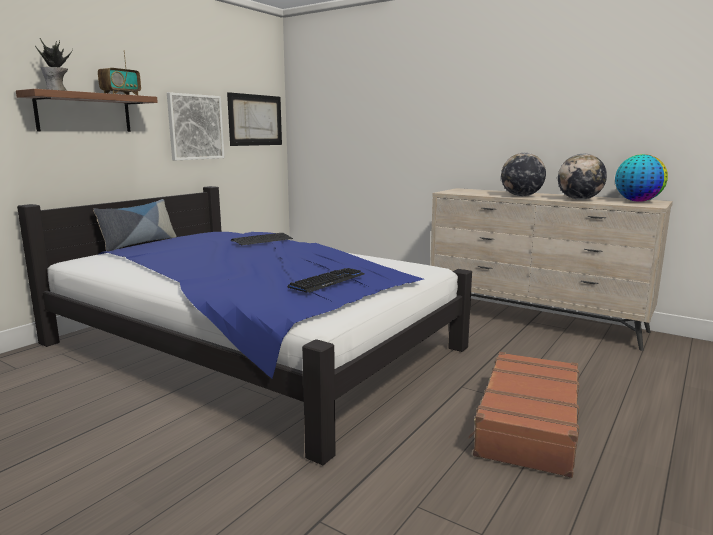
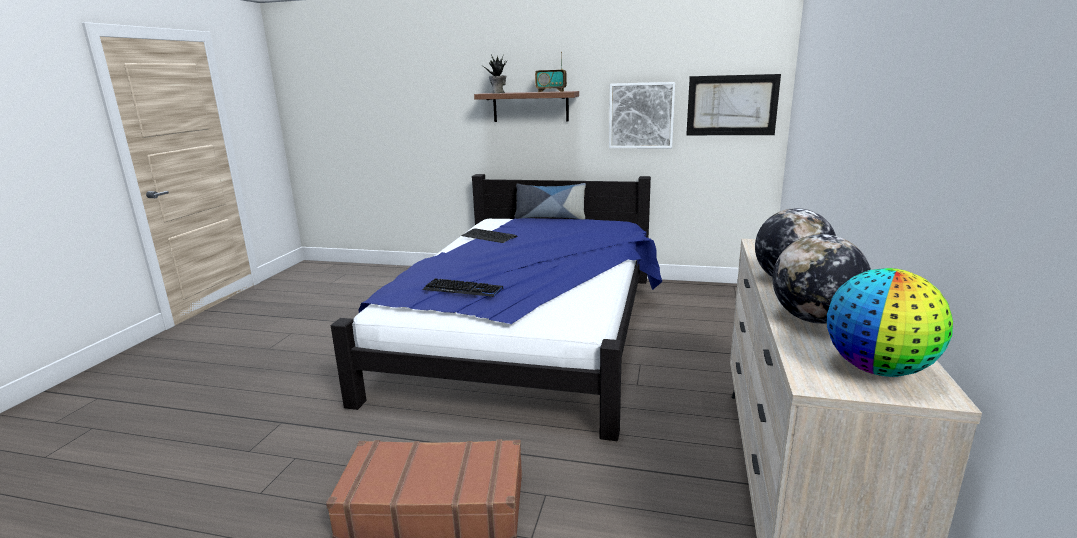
camera: 70 degrees right, 5 degrees up
keyboard [231,233,293,245] -> keyboard moved to [461,228,518,243]

